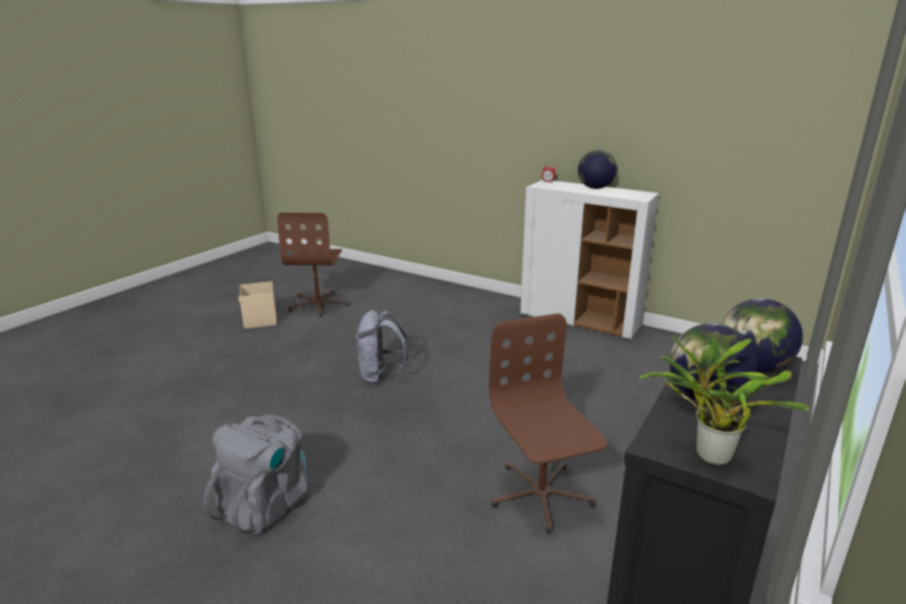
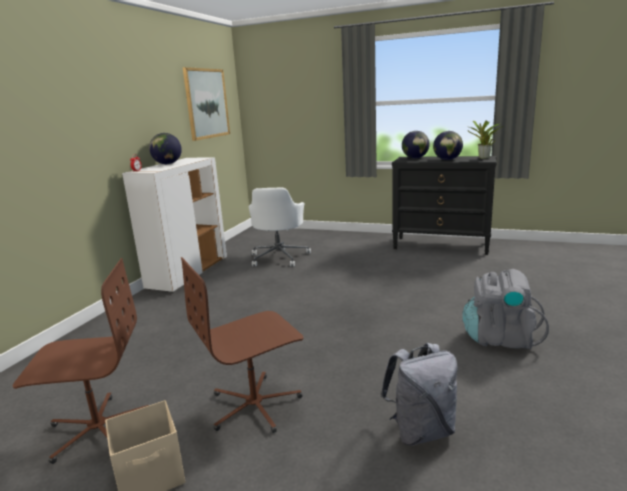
camera: 100 degrees left, 5 degrees down
grey backpack [356,310,408,384] -> grey backpack moved to [380,343,458,446]
brown office chair [489,313,608,534] -> brown office chair moved to [180,257,304,433]
none -> picture [183,67,230,141]
none -> white office chair [249,187,311,266]

